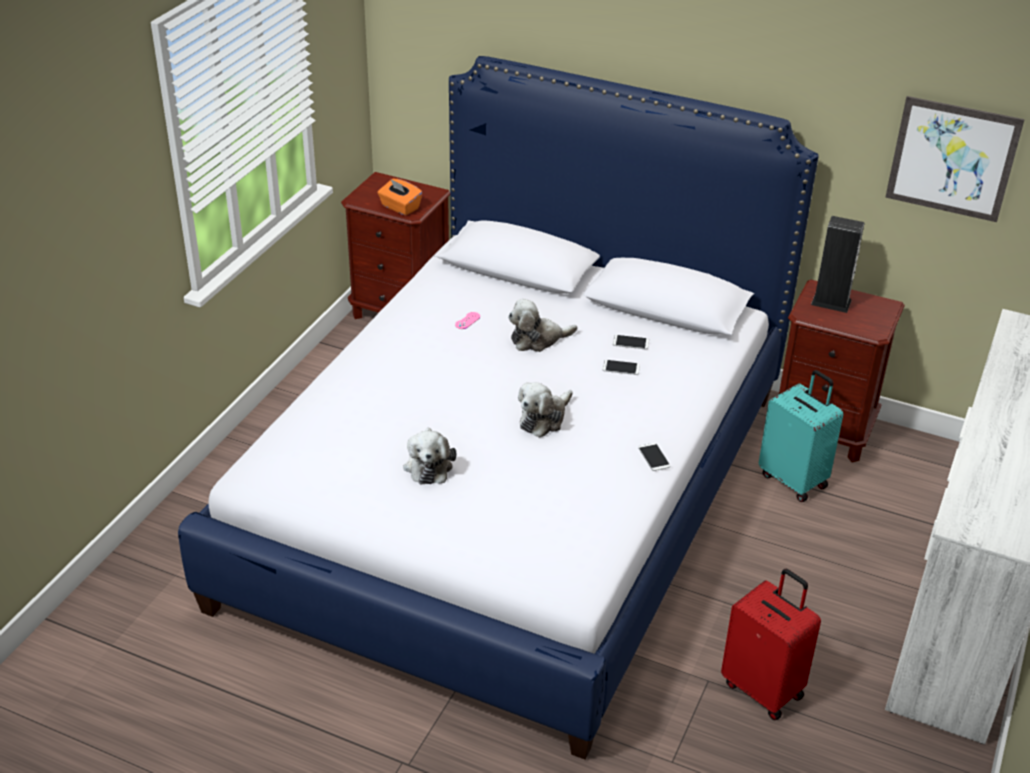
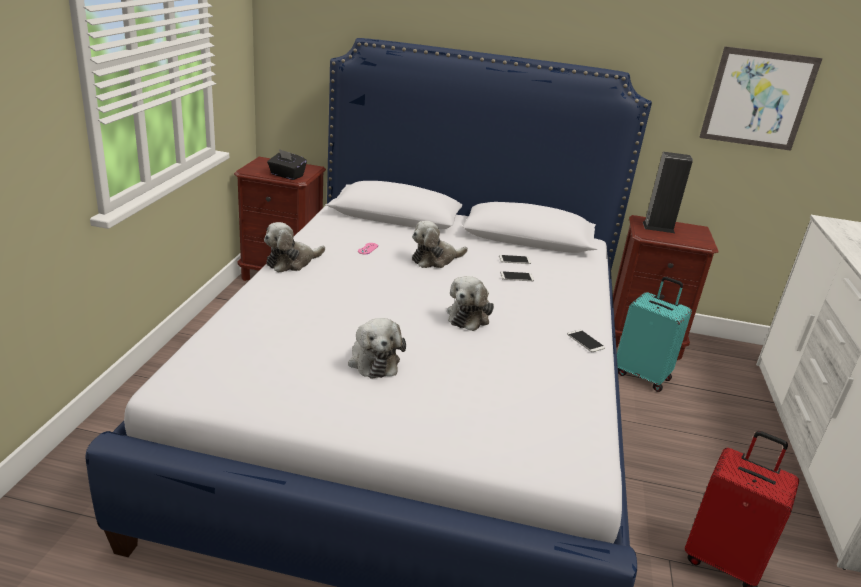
camera: 15 degrees left, 10 degrees down
orange tissue box [378,178,422,216] -> black tissue box [267,149,307,180]
none -> plush toy [264,222,325,272]

